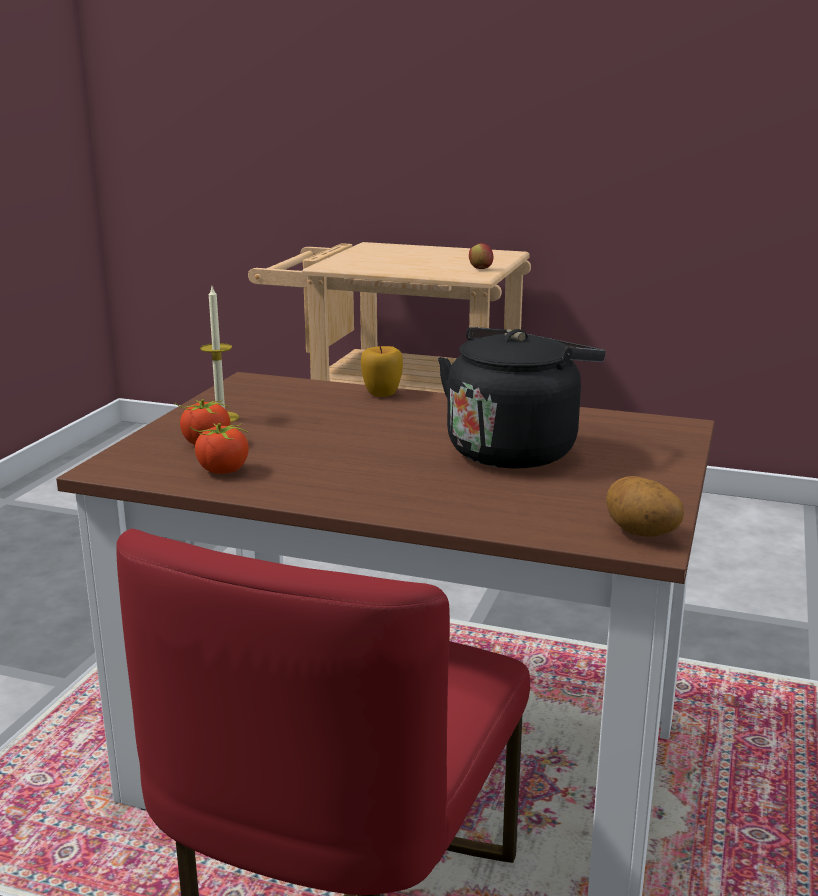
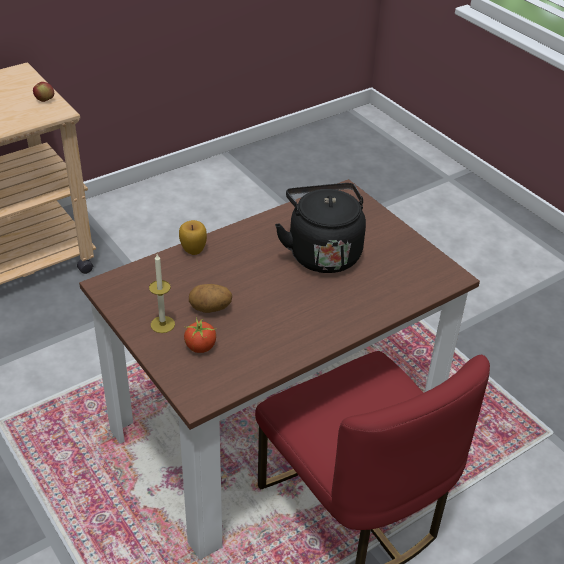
camera: 55 degrees left, 20 degrees up
tomato [190,423,249,474] -> none
potato [606,476,684,537] -> potato moved to [189,284,232,313]

